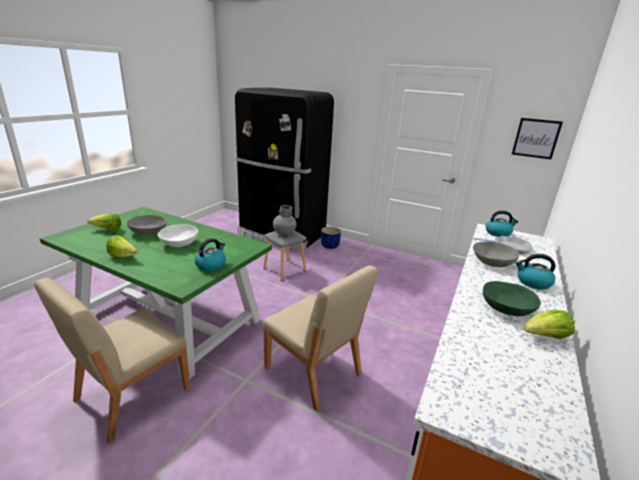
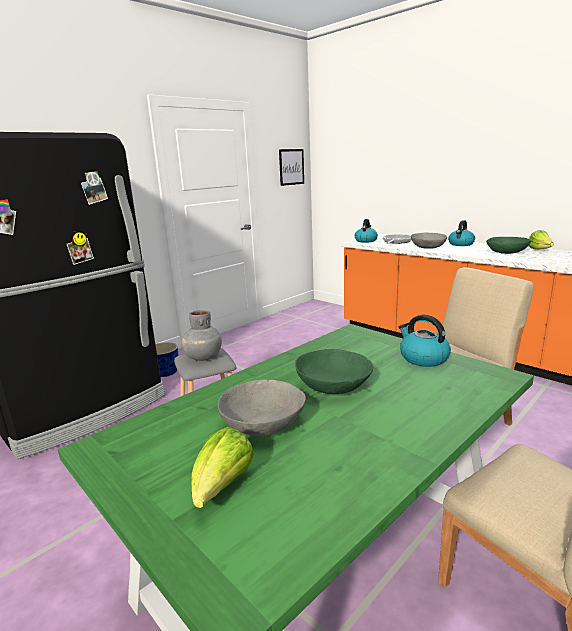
camera: 70 degrees left, 5 degrees down
lettuce [106,235,138,257] -> none
white bowl [158,224,198,247] -> green bowl [295,349,373,394]

